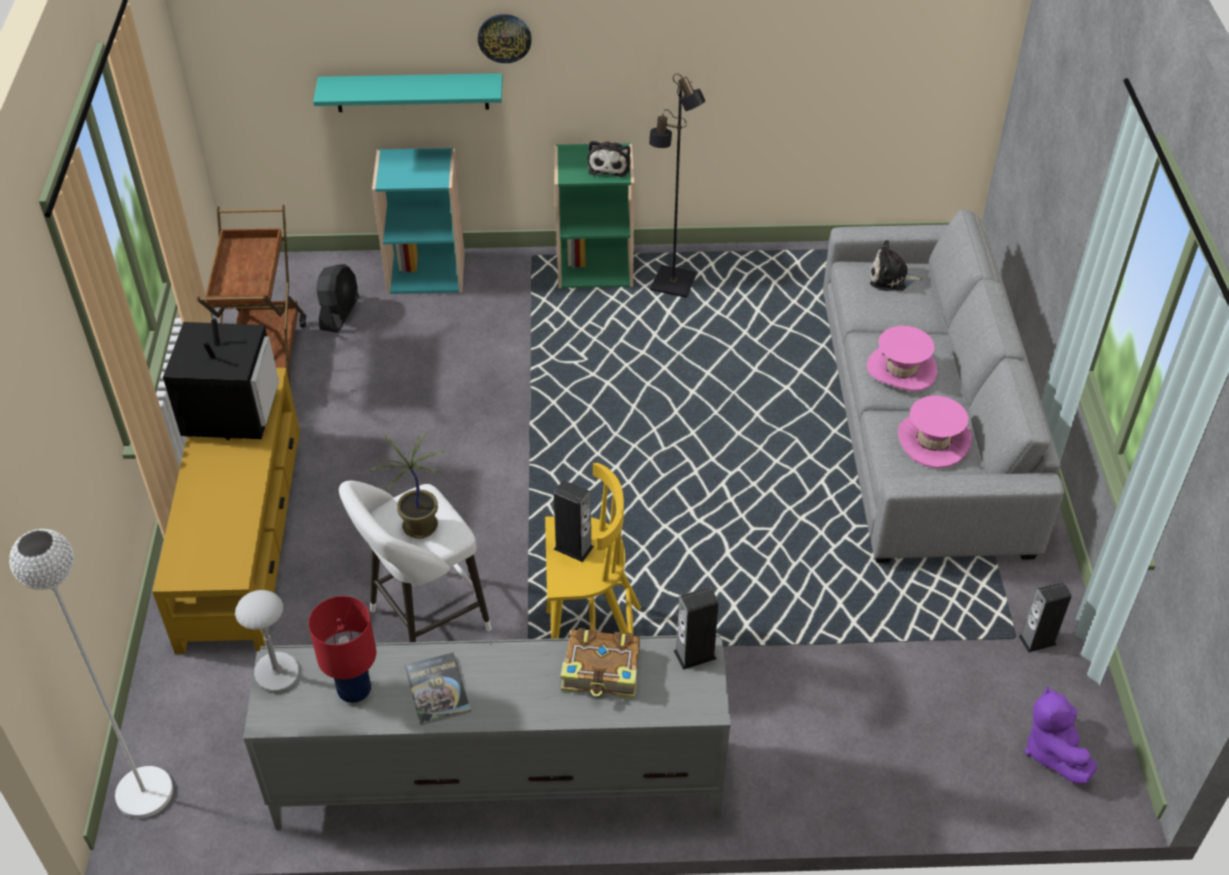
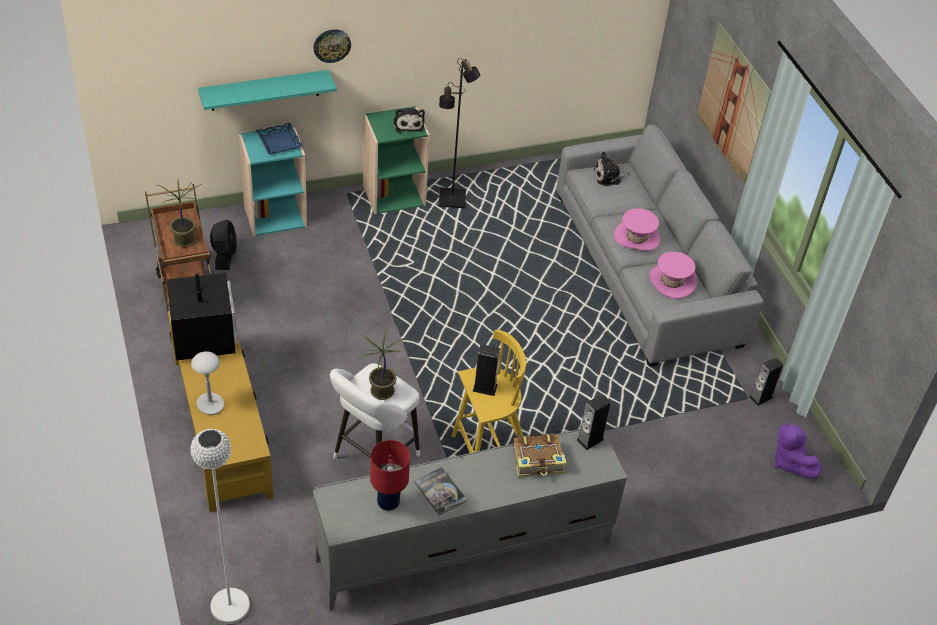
camera: 20 degrees left, 0 degrees up
grey table lamp [235,590,299,692] -> grey table lamp moved to [191,352,224,415]
none -> potted plant [157,178,202,247]
none -> blue tray [256,123,303,154]
none -> picture [697,23,771,185]

